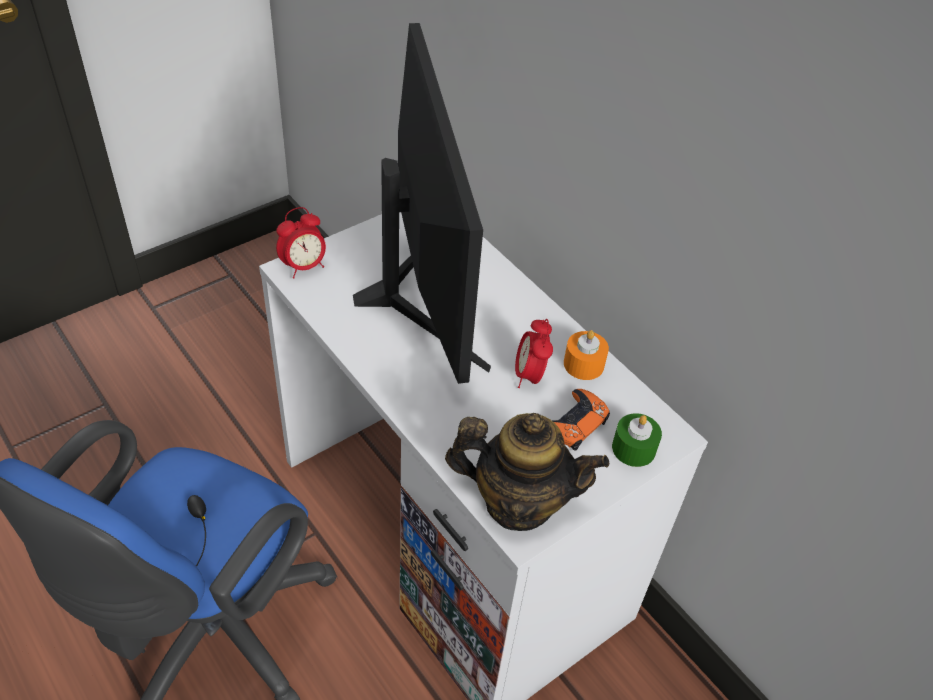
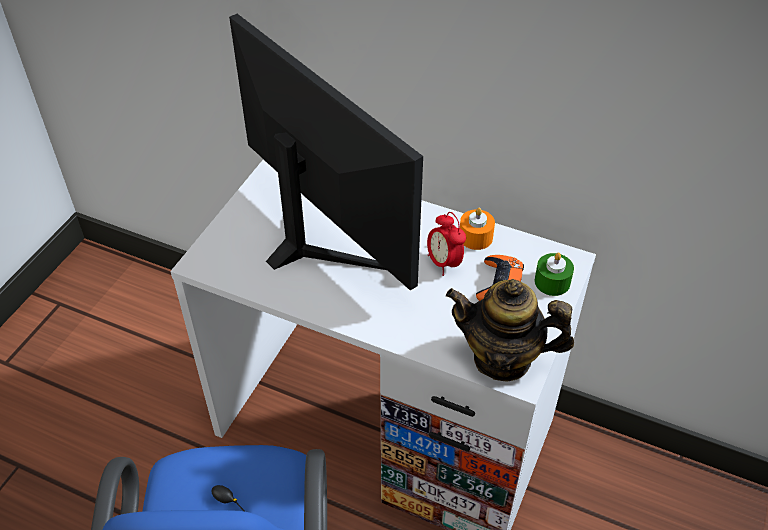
camera: 25 degrees left, 0 degrees up
alarm clock [276,207,326,278] -> none
teapot [445,413,609,531] -> teapot turned 150 degrees counterclockwise [446,279,574,382]

